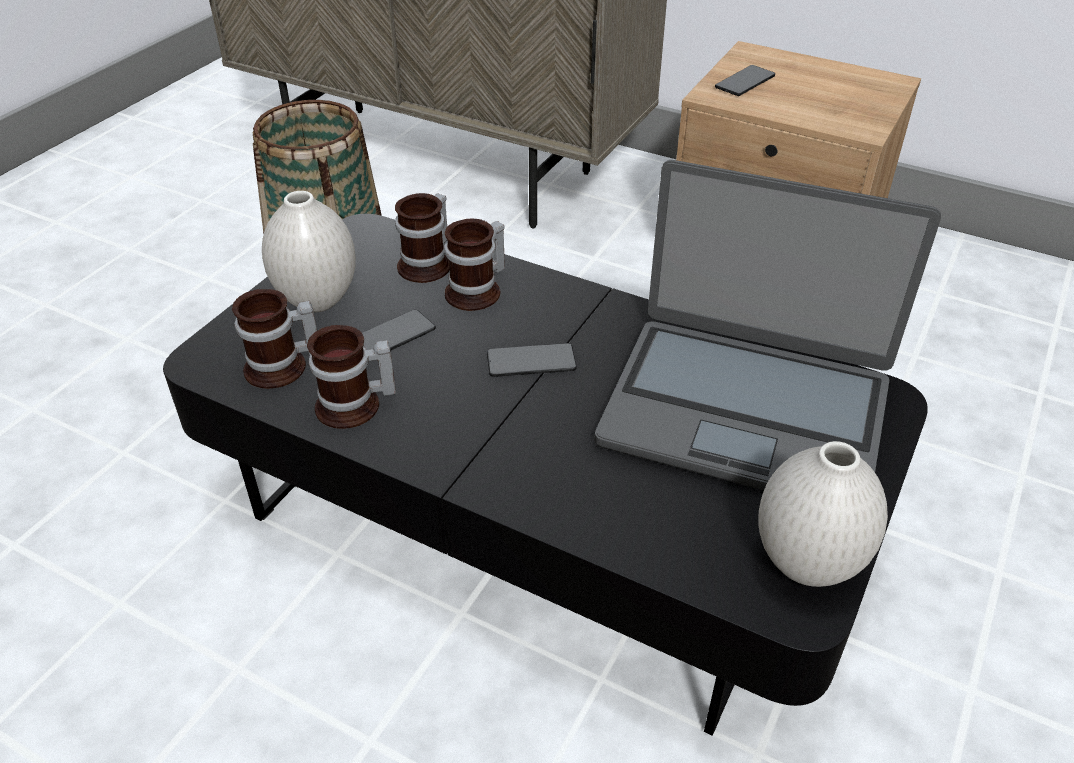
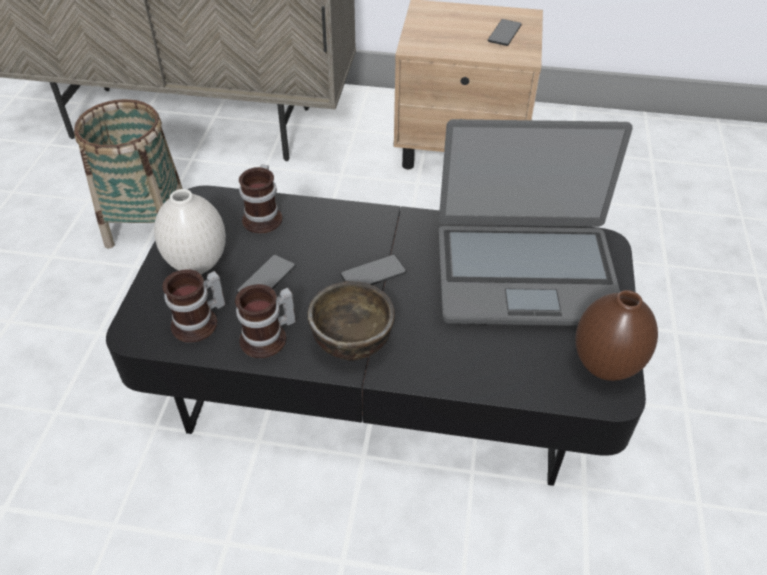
camera: 20 degrees left, 5 degrees up
mug [444,218,505,311] -> none
phone [715,65,775,96] -> phone moved to [488,19,522,46]
white vase [758,441,888,587] -> brown vase [575,290,658,381]
none -> brown bowl [308,281,395,360]

